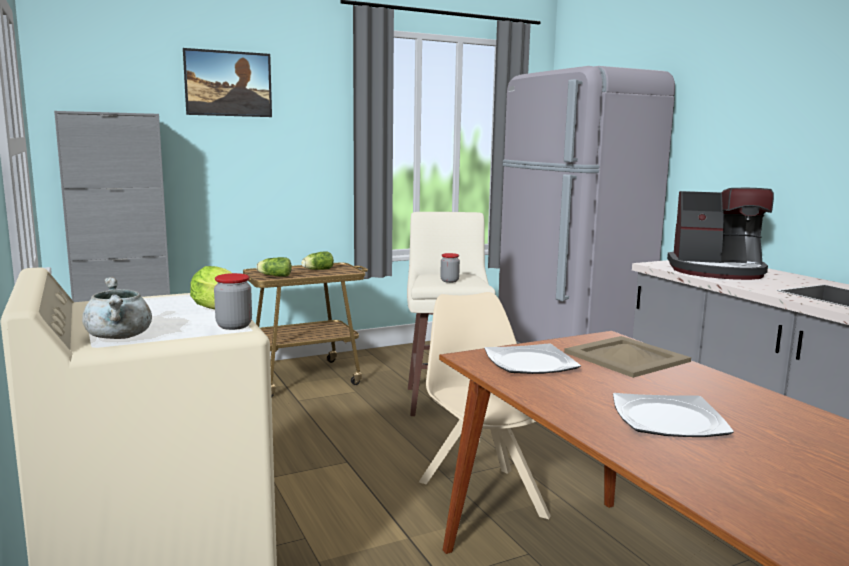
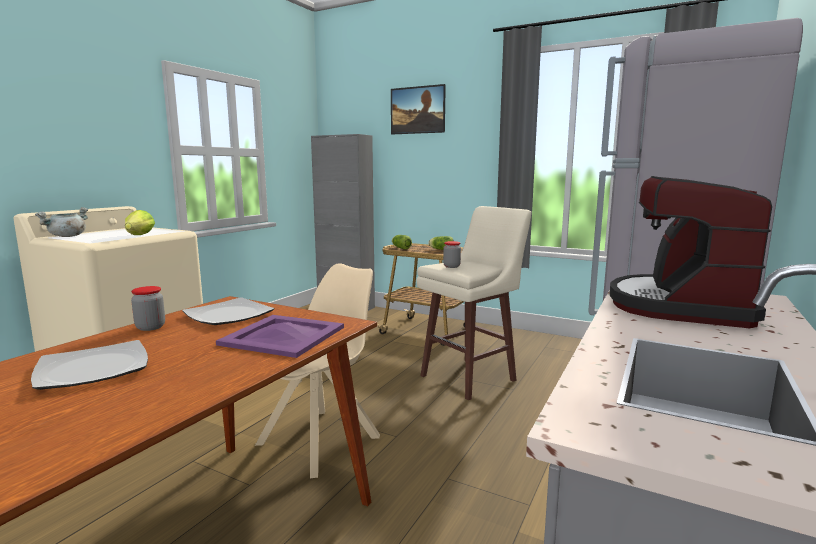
camera: 55 degrees right, 0 degrees up
jar [214,273,252,330] -> jar moved to [131,286,165,331]
beige tray [564,336,691,378] -> purple tray [216,315,344,358]
coffee machine [667,188,774,280] -> coffee machine turned 45 degrees clockwise [610,176,772,328]

